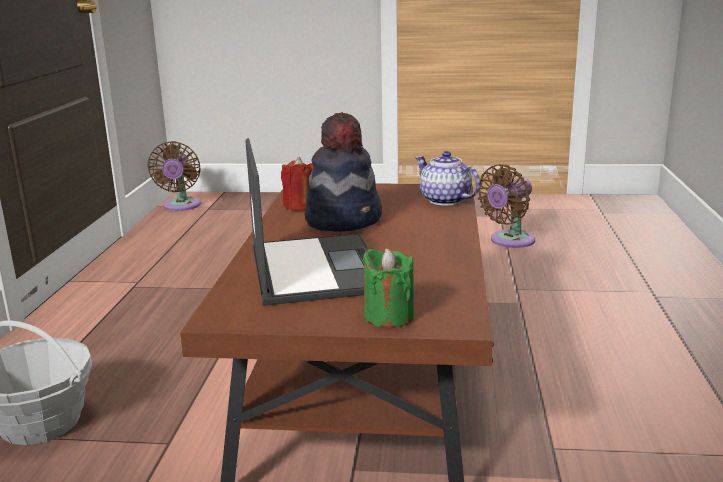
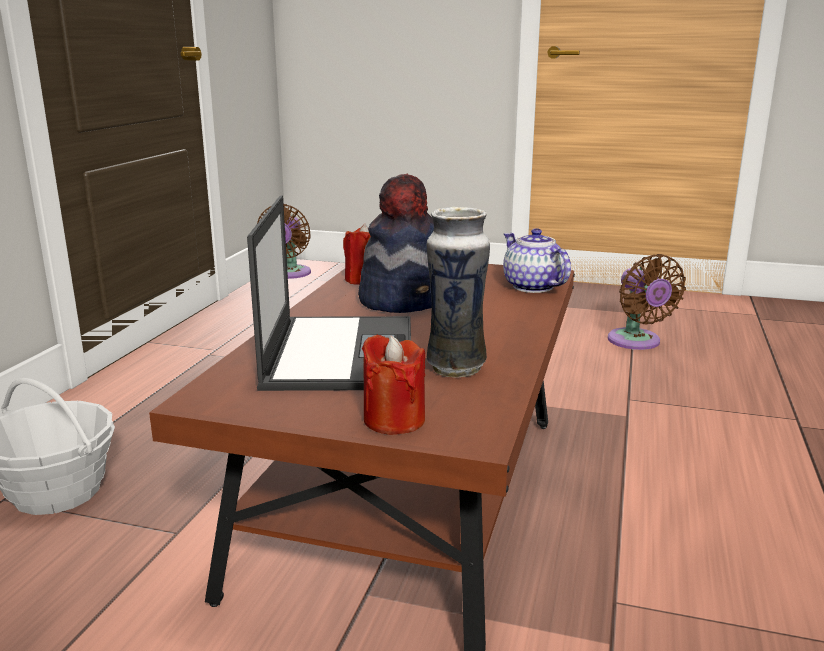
camera: 10 degrees right, 0 degrees up
green candle [362,248,414,328] -> red candle [362,335,425,435]
brown fan [478,164,535,248] -> brown fan turned 75 degrees counterclockwise [608,254,686,350]
none -> vase [427,207,490,377]

